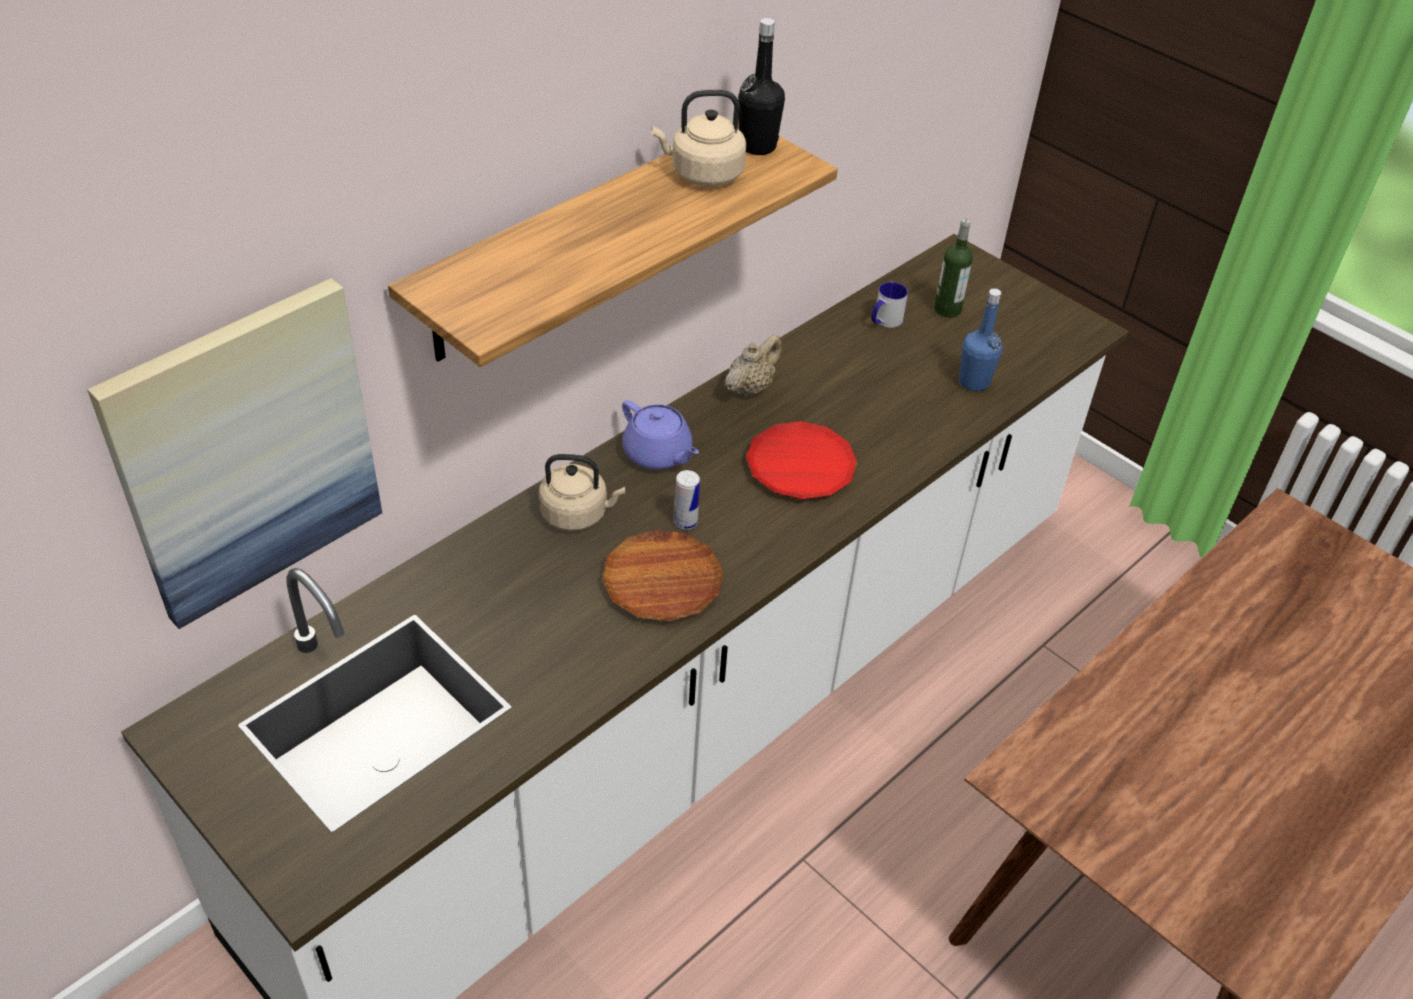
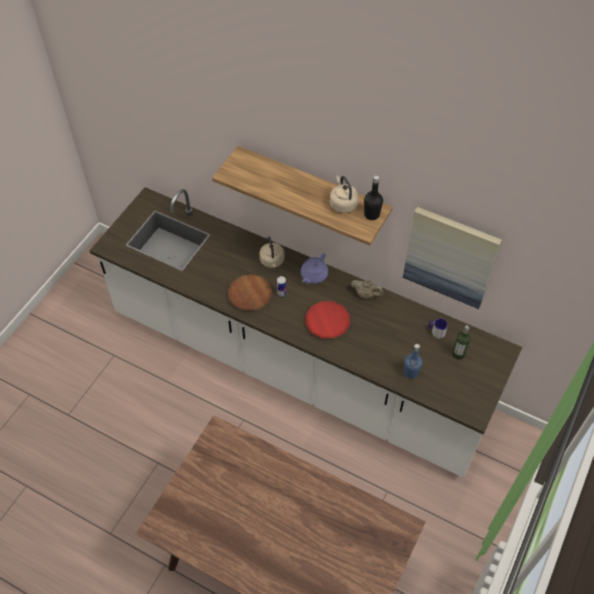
camera: 75 degrees right, 10 degrees up
picture [87,278,382,629] -> picture moved to [403,207,502,309]

